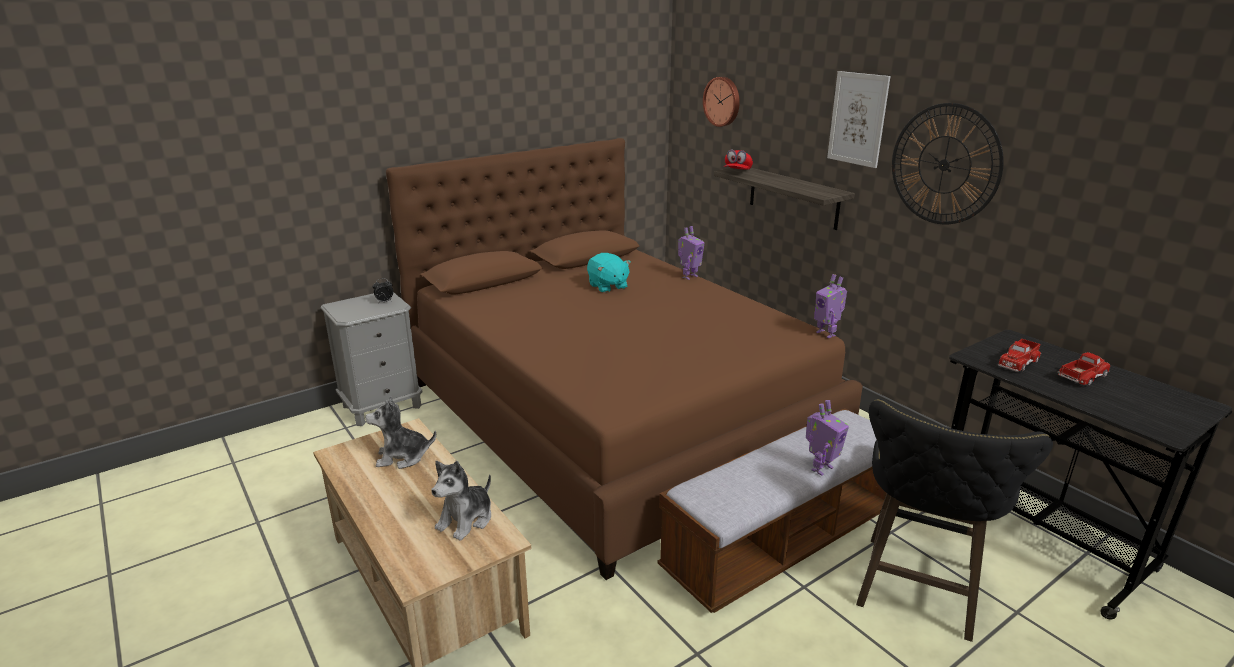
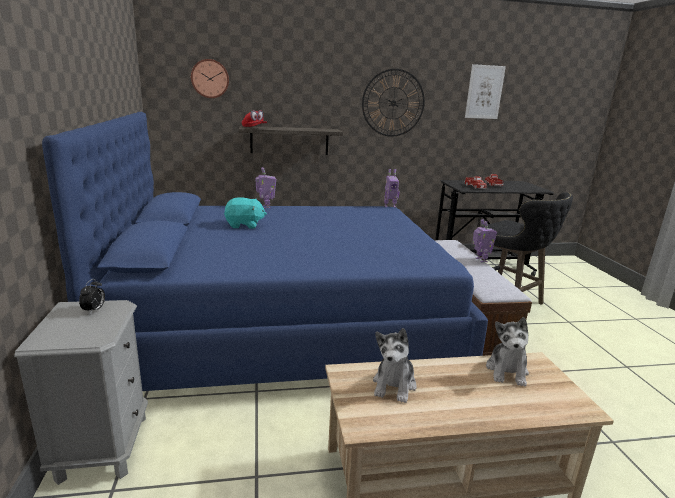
camera: 65 degrees left, 5 degrees down
brown bed [386,138,863,580] -> blue bed [42,112,488,391]
plush toy [431,461,491,541] -> plush toy turned 45 degrees clockwise [486,317,529,386]
picture [827,71,891,168] -> picture moved to [465,64,506,119]

